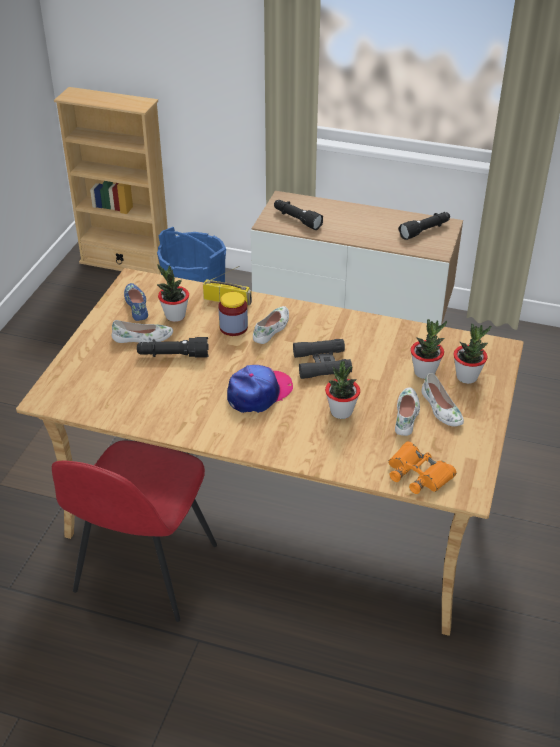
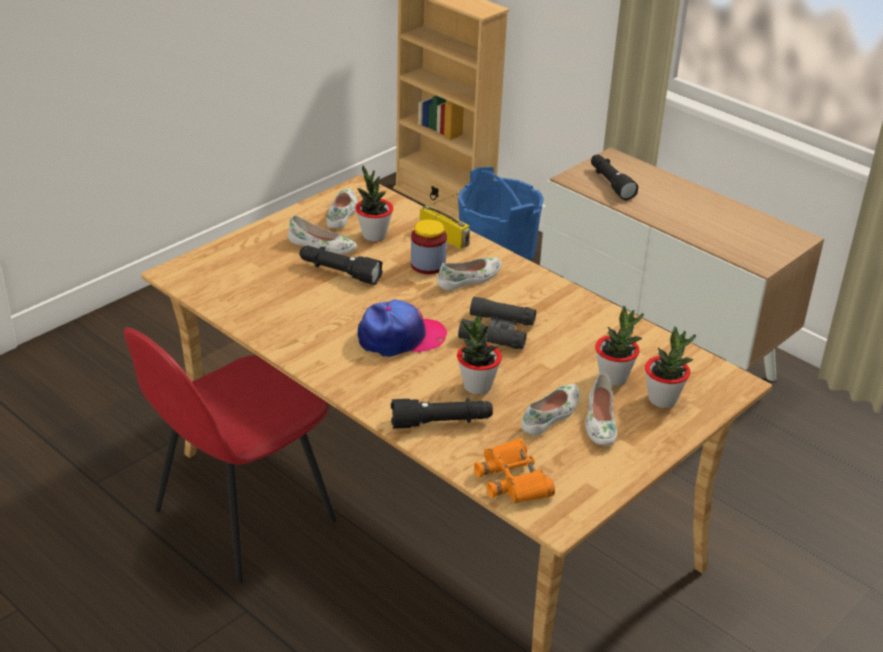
camera: 25 degrees right, 5 degrees down
blue shoe [124,283,148,321] -> white shoe [327,188,357,229]
black flashlight [399,212,450,240] -> black flashlight moved to [391,398,493,429]

